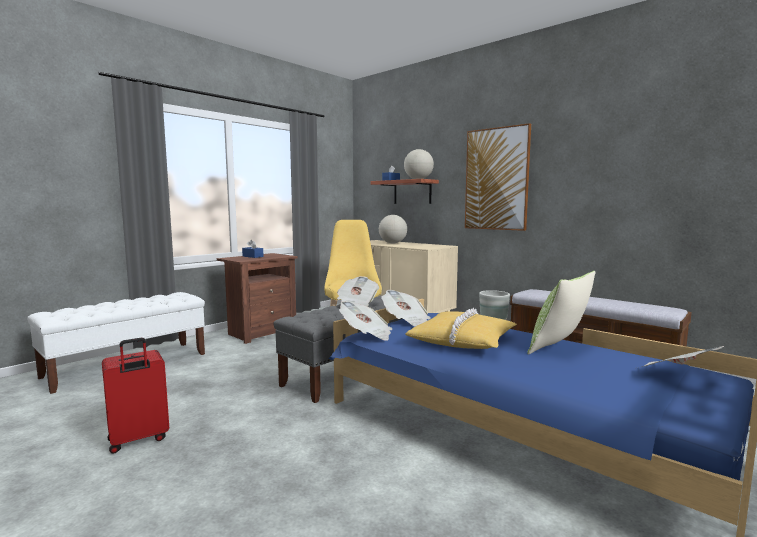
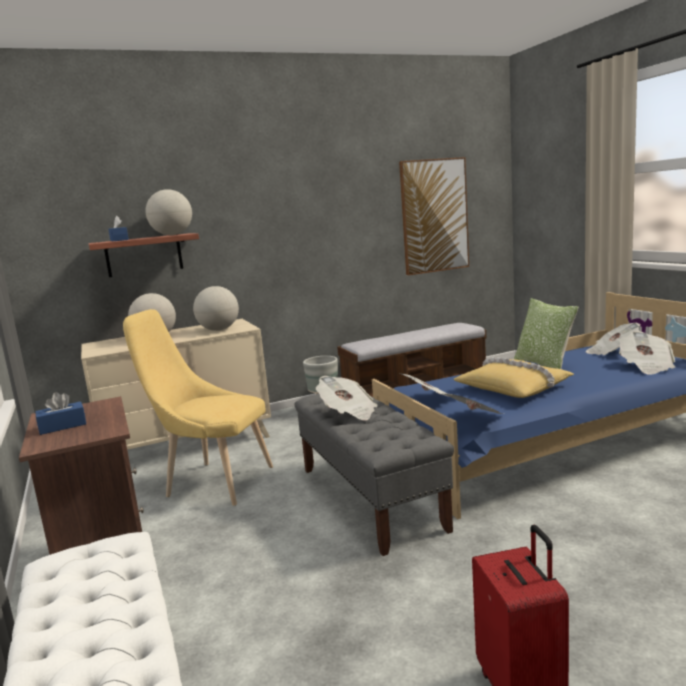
camera: 65 degrees left, 5 degrees up
picture [465,123,531,231] -> picture moved to [399,157,469,276]
none -> globe [193,286,239,331]
none -> newspaper [619,331,676,375]

